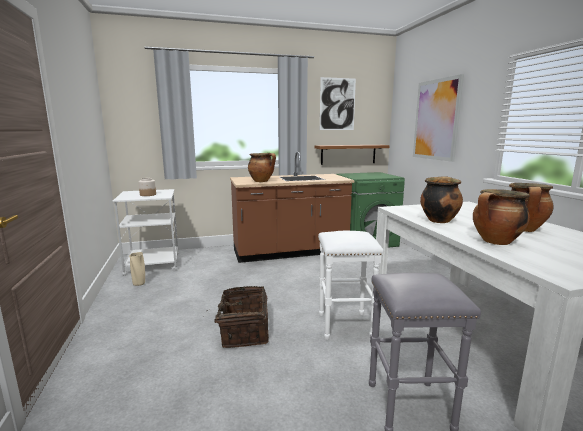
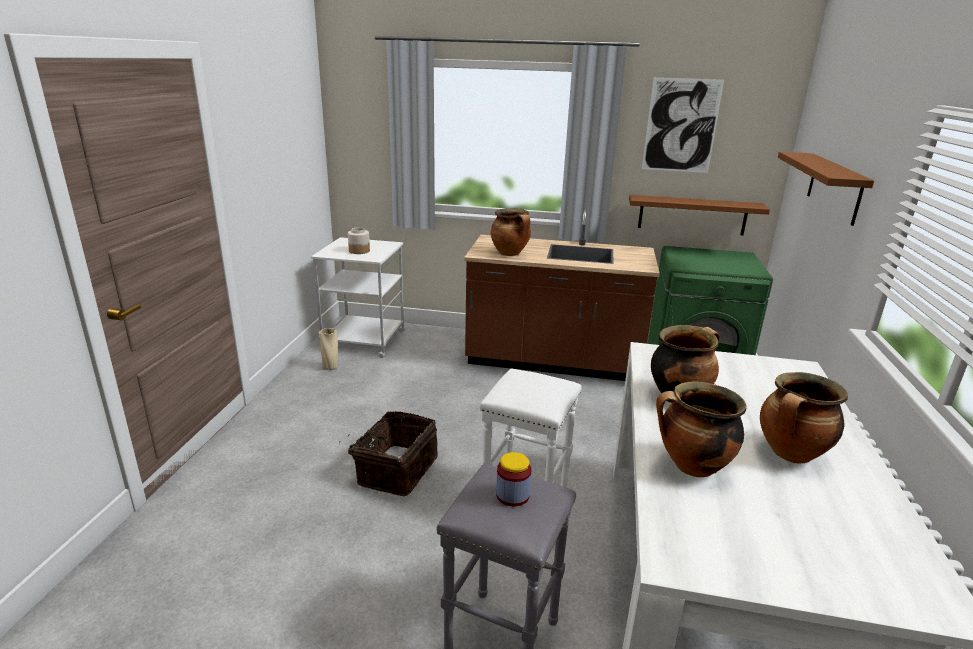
camera: 25 degrees right, 10 degrees up
picture [413,74,464,162] -> brown shelf [778,152,874,226]
none -> jar [496,452,532,507]

